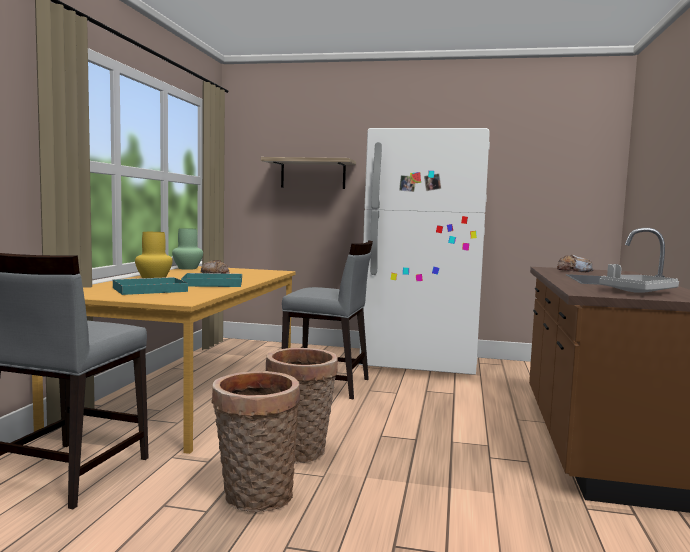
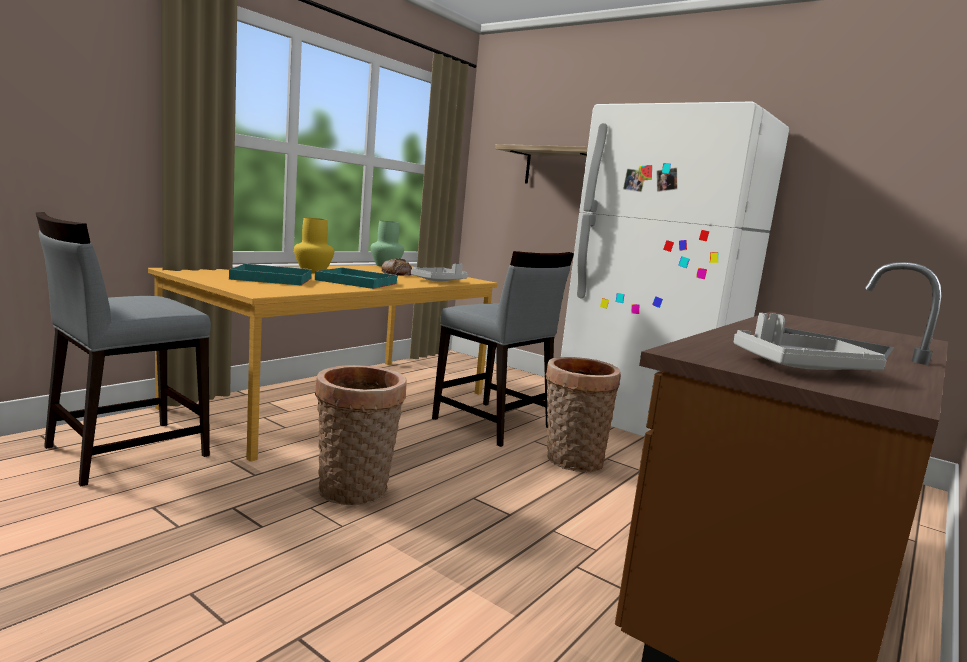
camera: 25 degrees right, 5 degrees up
basket [211,371,301,512] -> basket moved to [546,357,621,472]
bread [557,255,594,272] -> none
none -> grey tray [411,264,468,281]

